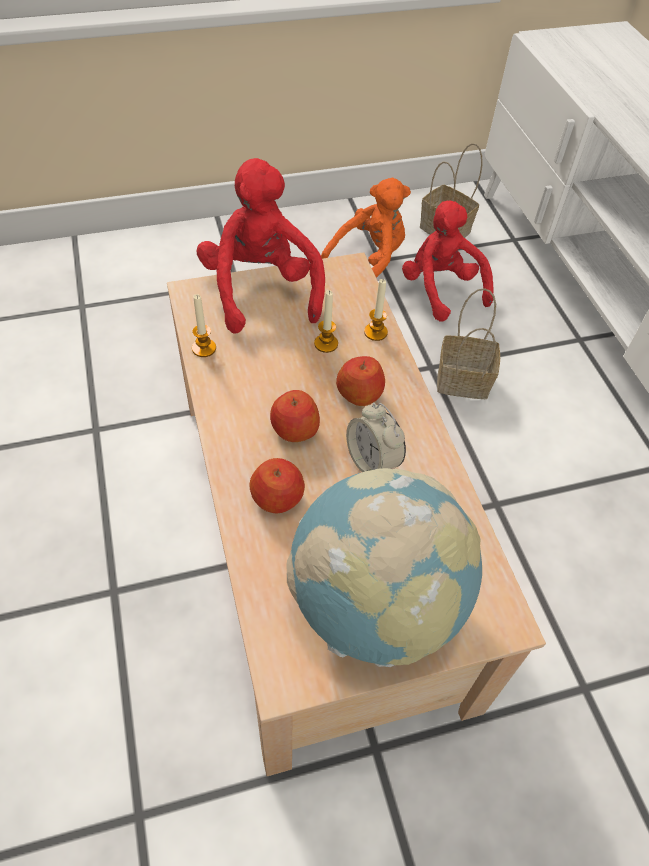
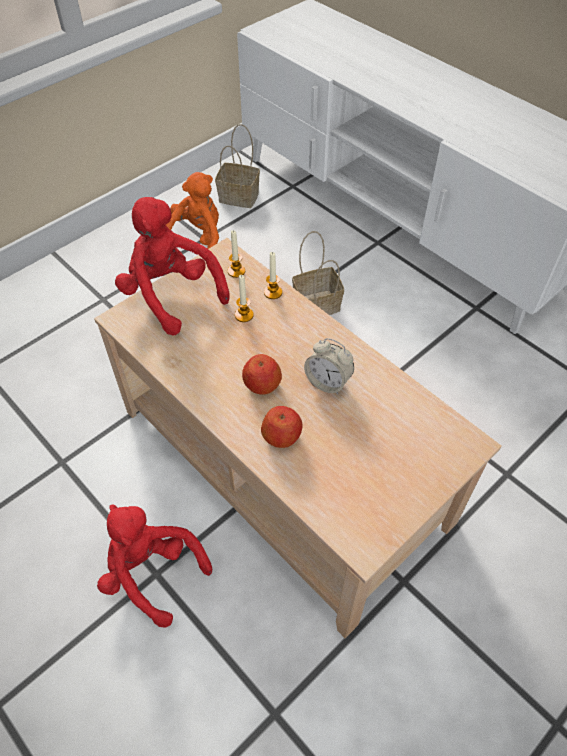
camera: 25 degrees left, 0 degrees up
candle [192,294,216,357] -> candle moved to [228,230,245,278]
globe [286,468,482,667] -> none
apple [336,356,385,406] -> none
red plush toy [402,200,493,322] -> red plush toy moved to [97,505,212,627]

